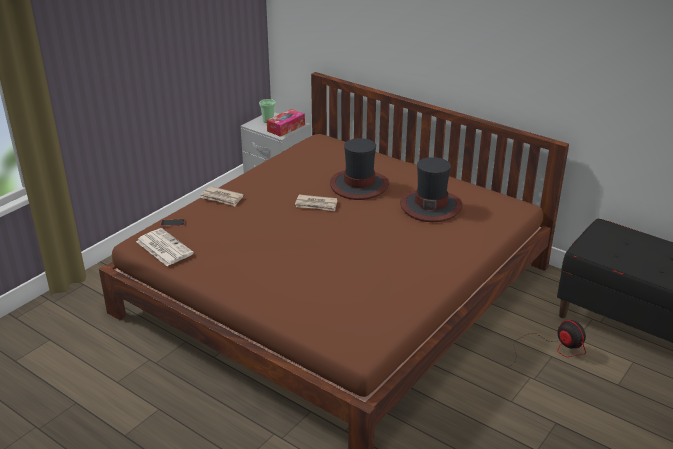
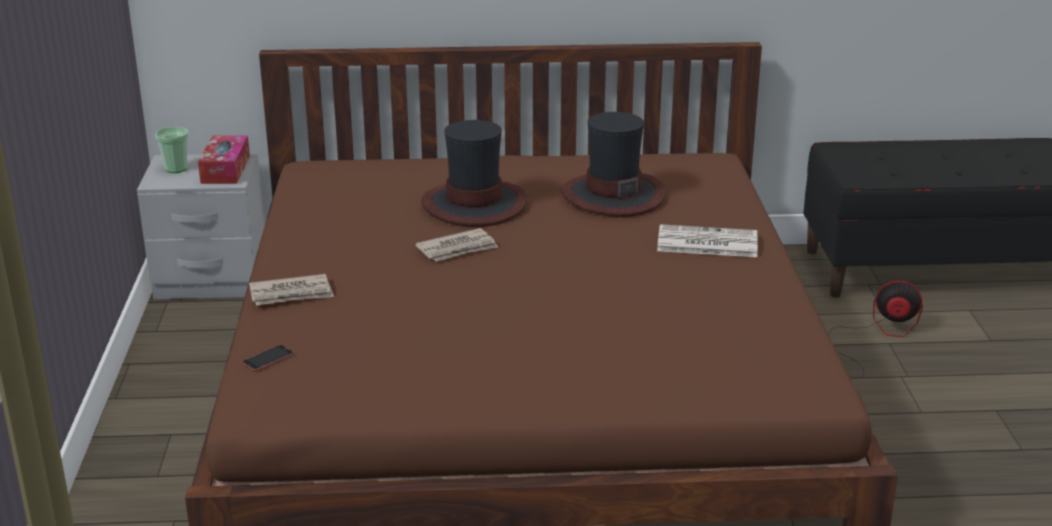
camera: 40 degrees left, 5 degrees down
newspaper [136,228,194,266] -> newspaper moved to [657,224,758,257]

